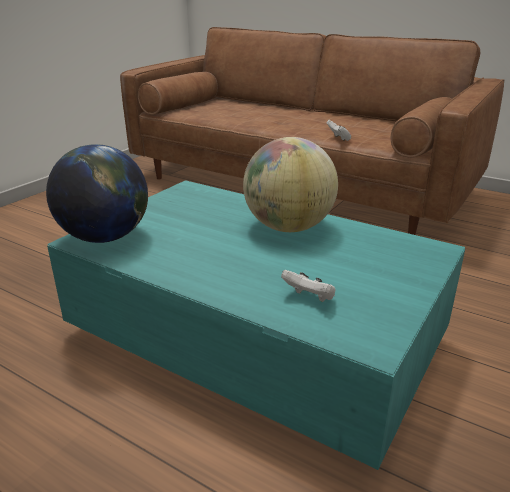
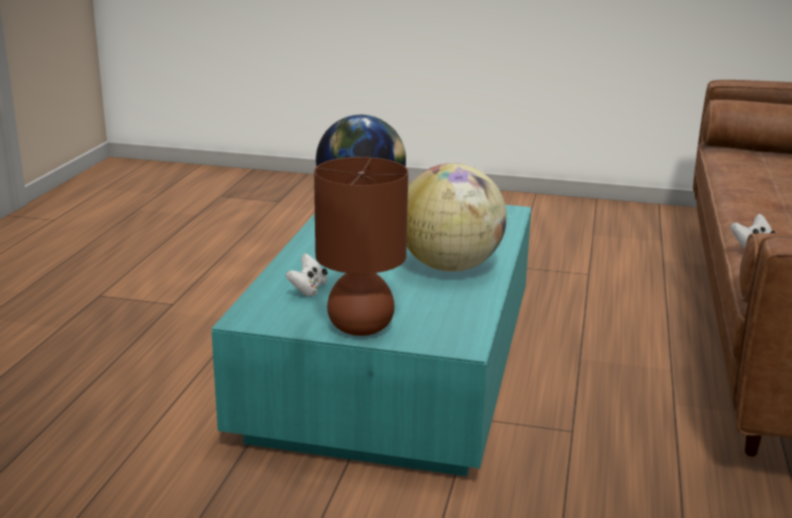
camera: 70 degrees right, 5 degrees down
none -> brown table lamp [314,157,408,336]

